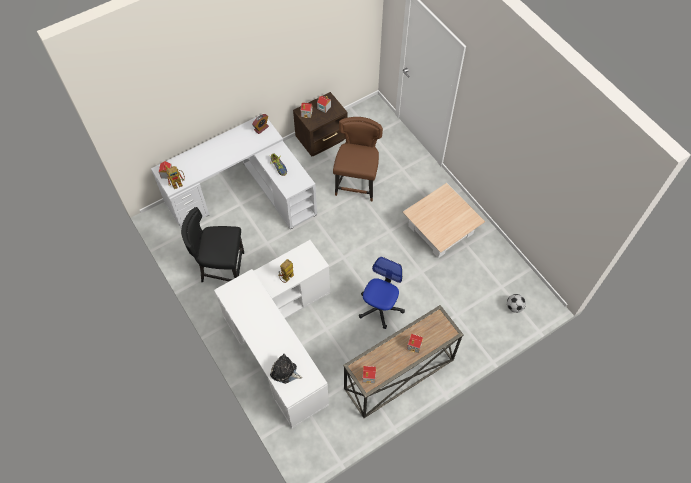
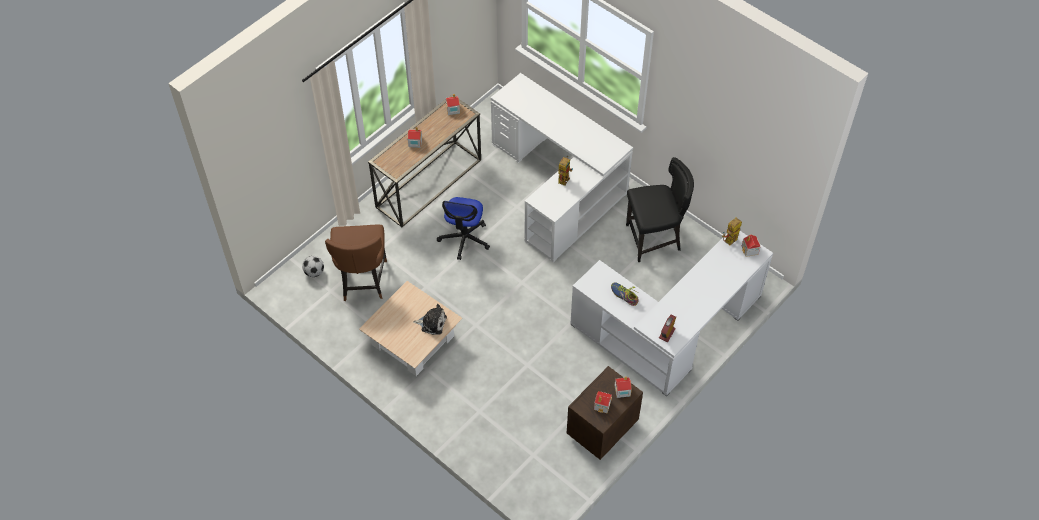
camera: 165 degrees right, 5 degrees down
plush toy [270,354,302,384] -> plush toy moved to [413,304,447,335]
brown chair [333,117,383,202] -> brown chair moved to [325,225,387,301]

